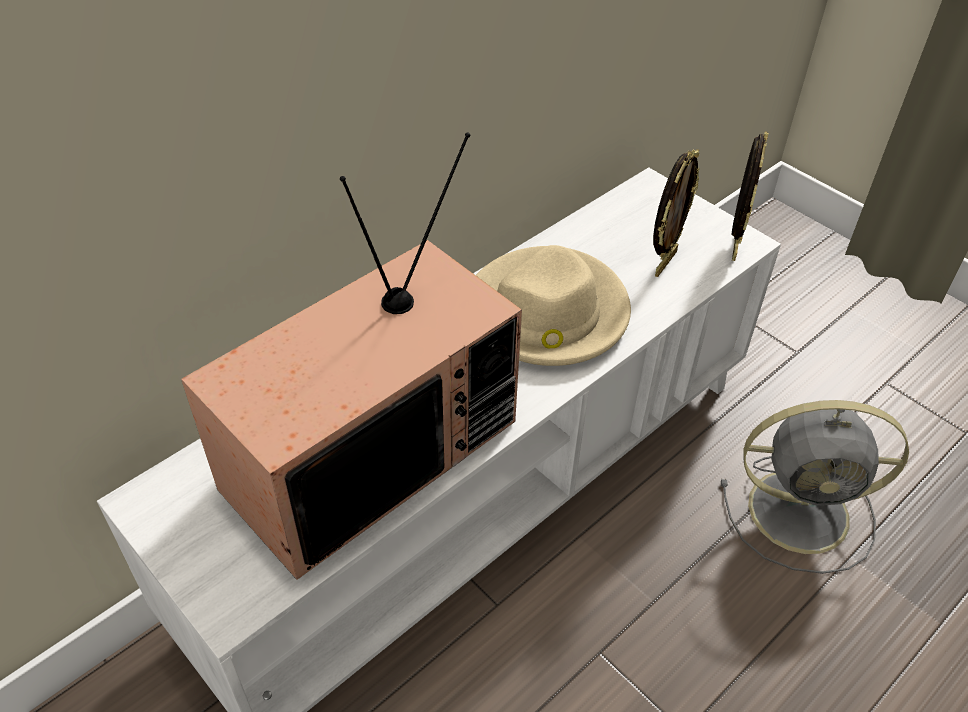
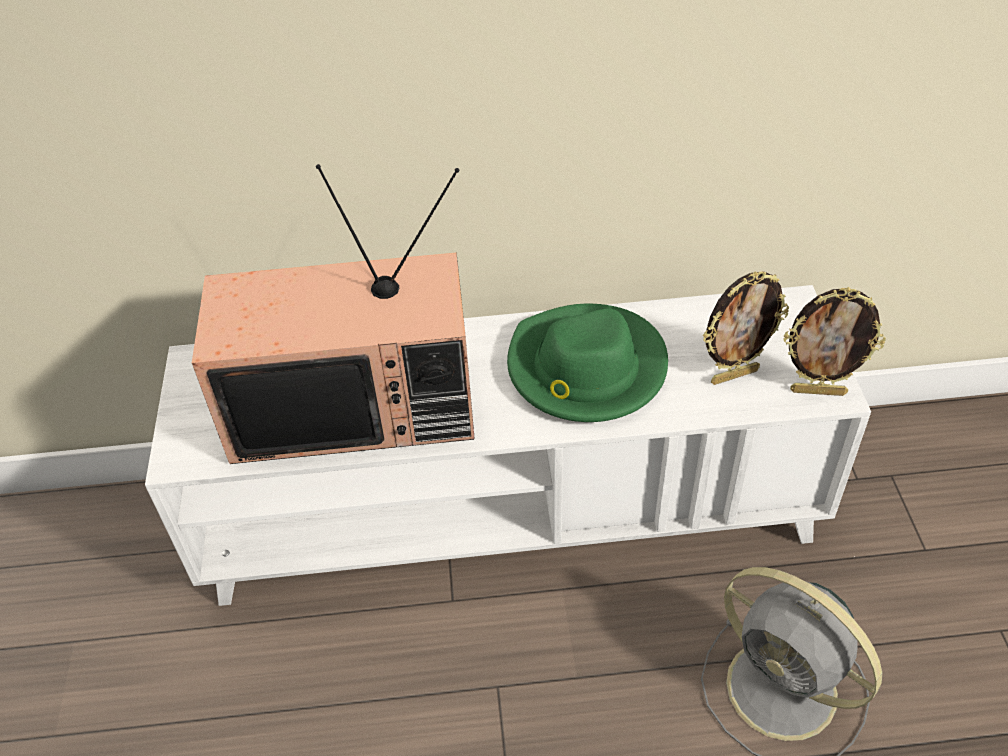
camera: 40 degrees right, 0 degrees up
beige hat [476,245,631,366] -> green hat [507,304,668,422]
picture frame [732,131,768,261] -> picture frame turned 45 degrees clockwise [783,287,886,396]

